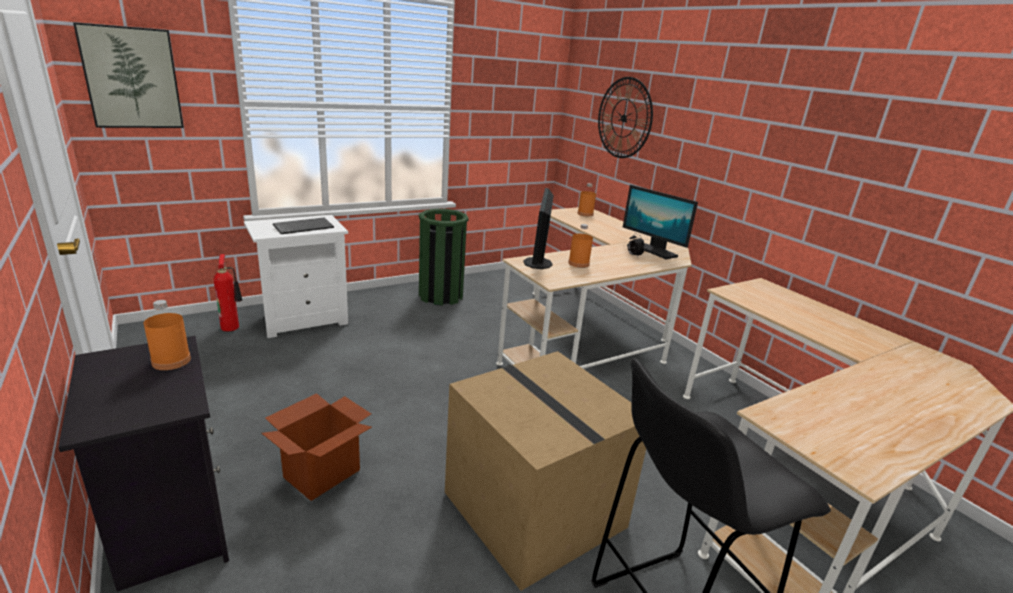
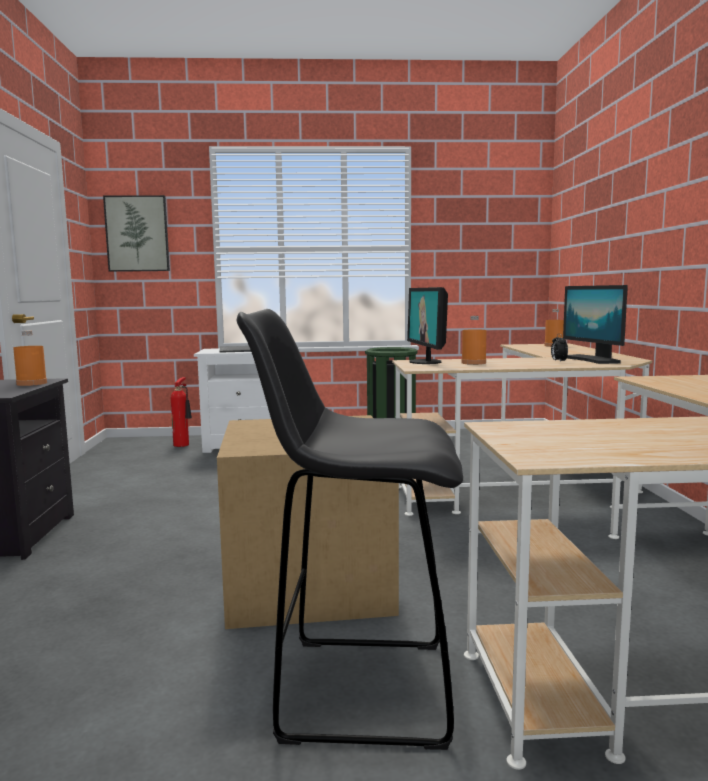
camera: 30 degrees right, 15 degrees down
cardboard box [262,393,372,501] -> none
monitor [523,188,554,269] -> monitor turned 45 degrees counterclockwise [407,287,448,364]
wall clock [598,77,653,158] -> none

